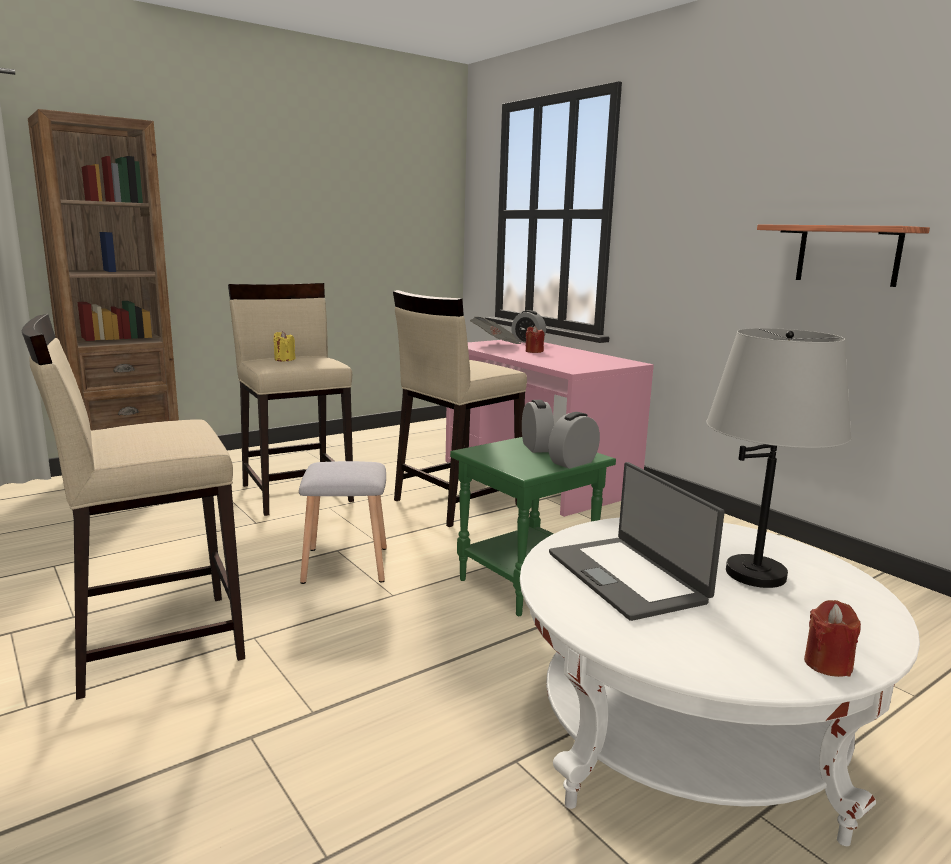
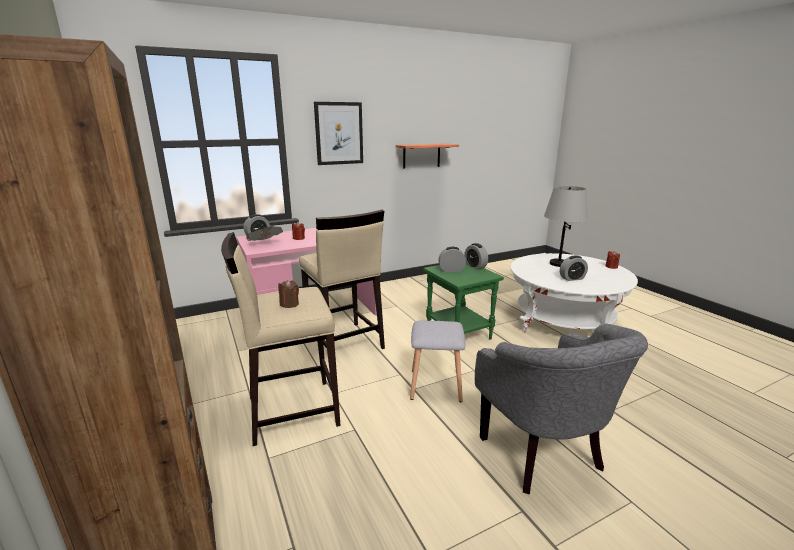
camera: 80 degrees left, 5 degrees up
beige stool [22,314,245,700] -> grey armchair [475,323,648,494]
yellow candle [273,331,295,361] -> brown candle [278,280,299,308]
laptop [549,462,725,621] -> alarm clock [560,255,588,281]
none -> picture [314,102,363,165]

